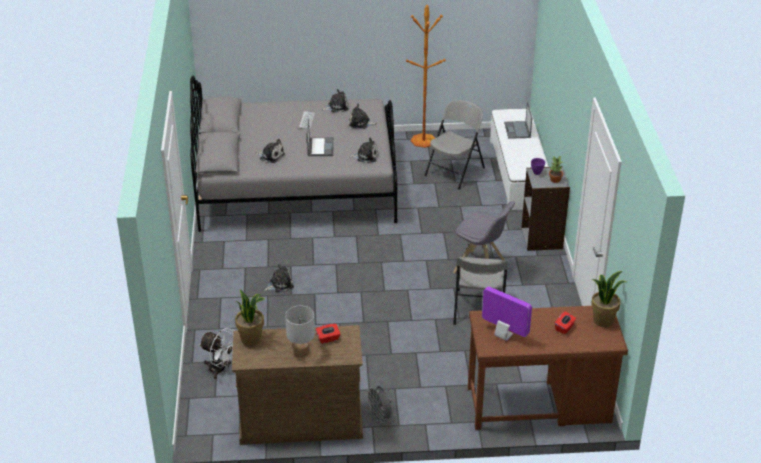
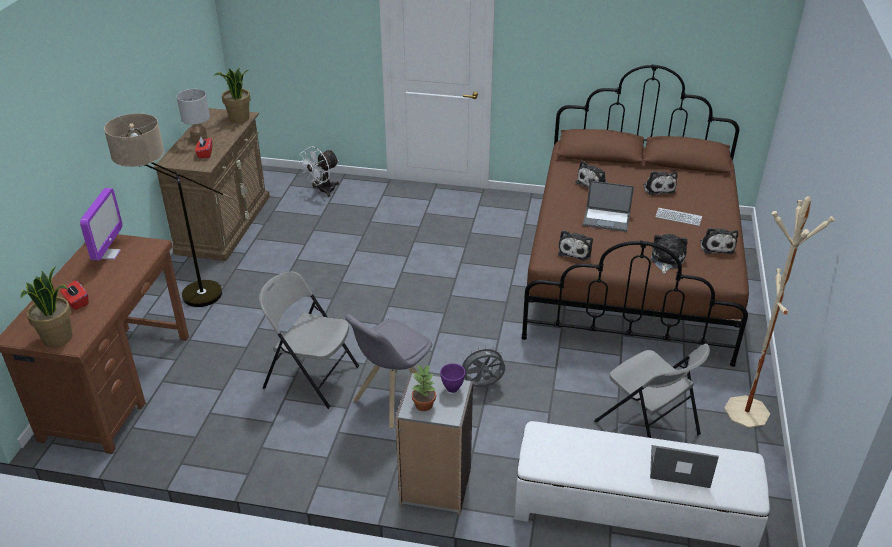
camera: 105 degrees right, 0 degrees up
grey bed [190,76,398,232] -> brown bed [522,64,749,367]
plush toy [264,264,294,292] -> plush toy moved to [643,171,677,196]
grey fan [366,386,392,423] -> grey fan moved to [459,346,506,387]
orange clothes rack [406,5,446,148] -> beige clothes rack [724,196,835,428]
monitor [482,287,532,341] -> monitor turned 45 degrees counterclockwise [80,188,122,261]
none -> floor lamp [104,113,232,307]

